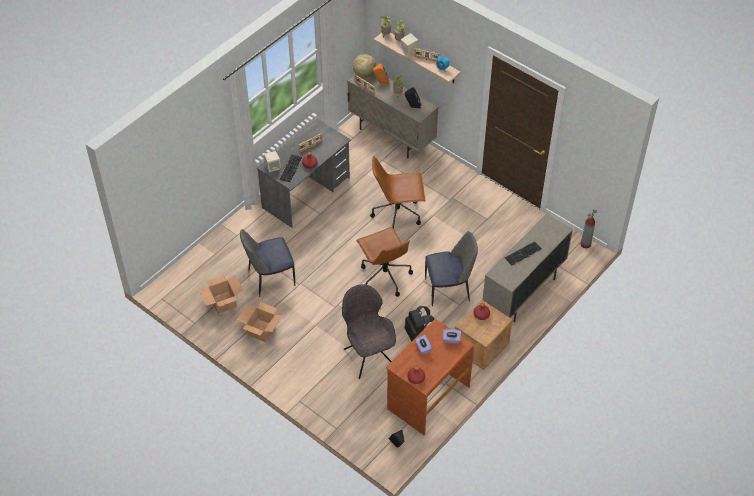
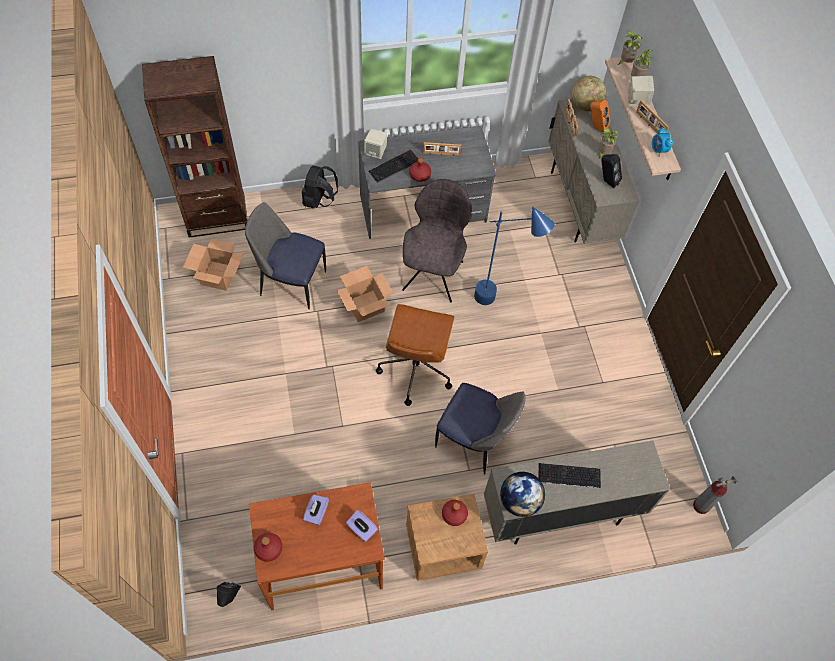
camera: 35 degrees right, 10 degrees up
cardboard box [237,302,283,342] -> cardboard box moved to [337,266,394,322]
grey chair [342,284,396,379] -> grey chair moved to [402,179,471,302]
brown office chair [370,156,426,229] -> blue floor lamp [474,207,555,305]
black backpack [404,306,434,341] -> black backpack moved to [302,166,338,209]
none -> brown bookcase [142,56,248,238]
none -> globe [500,472,545,517]

